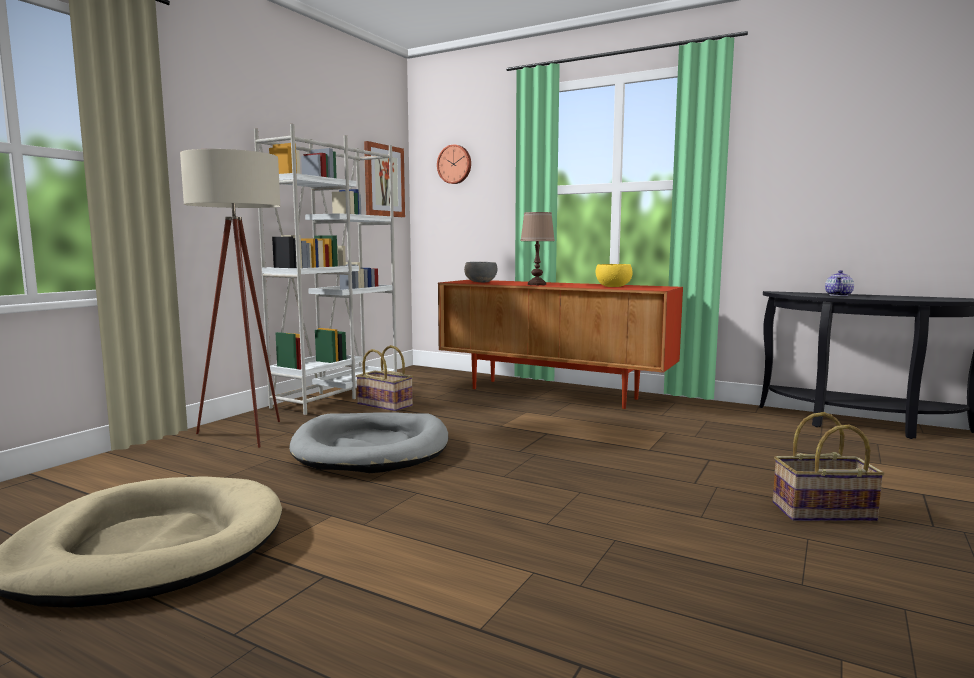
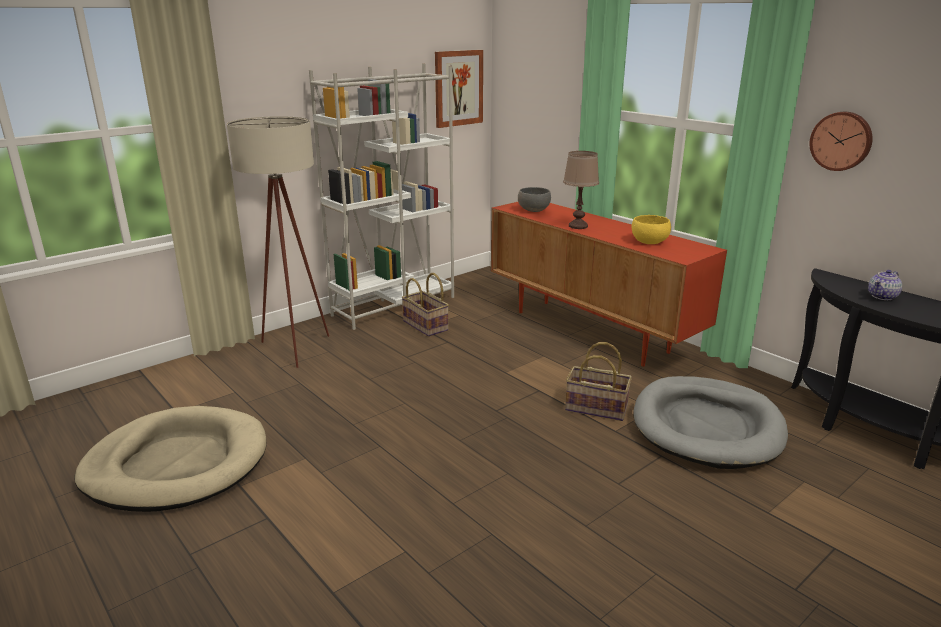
camera: 20 degrees right, 15 degrees up
grey dog bed [289,412,448,473] -> grey dog bed moved to [633,376,788,469]
wall clock [437,144,471,184] -> wall clock moved to [809,112,873,171]
basket [773,412,885,521] -> basket moved to [565,342,632,421]

